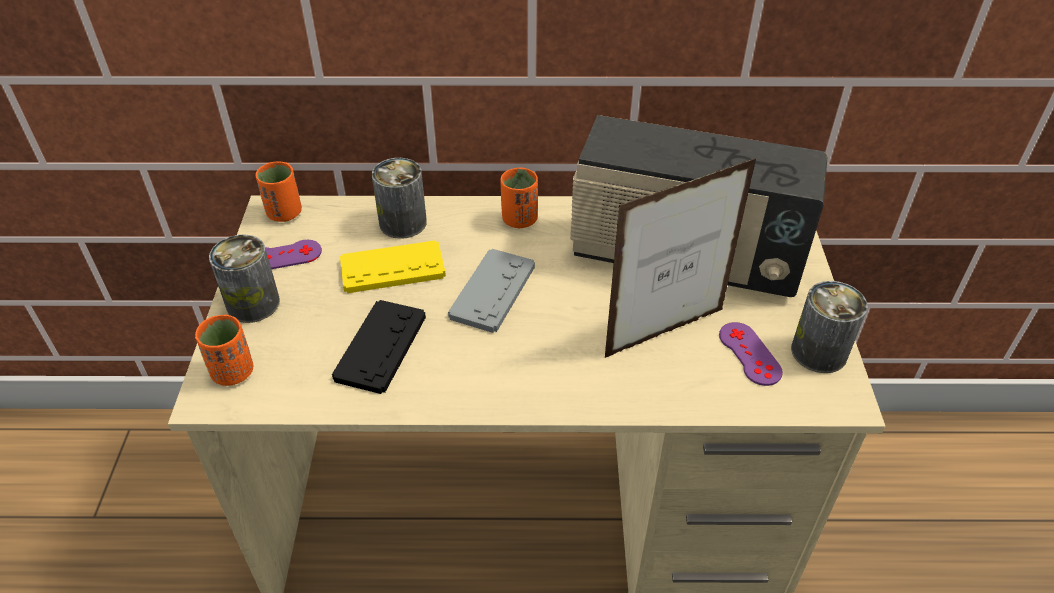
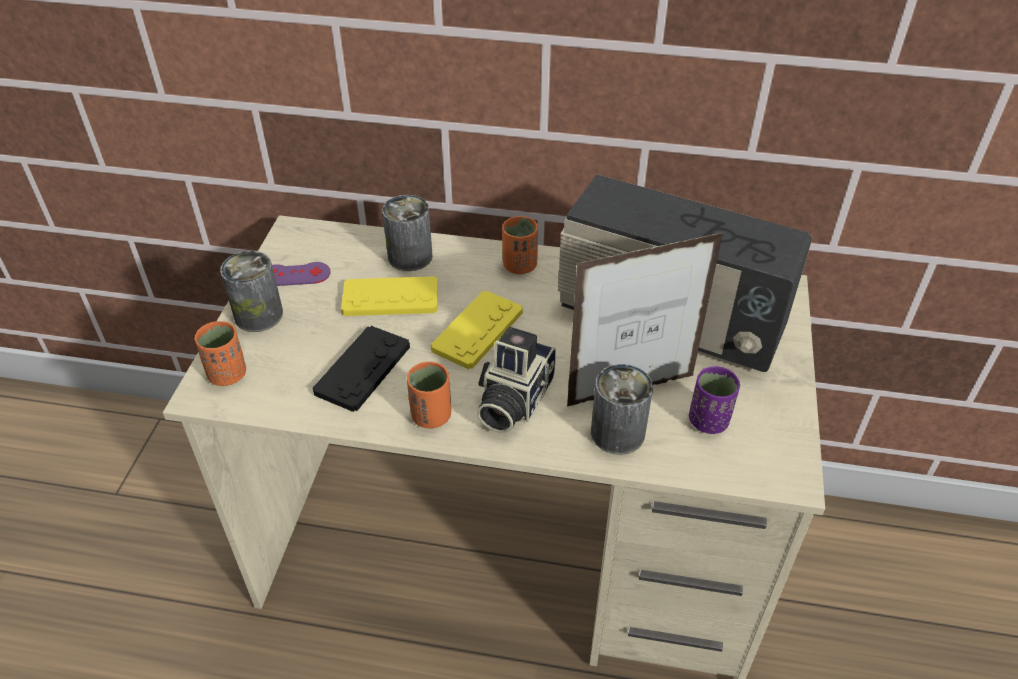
camera: 10 degrees right, 0 degrees up
orange cup [256,161,302,222] -> orange cup moved to [407,362,451,429]
grey game controller [448,249,535,333] -> yellow game controller [431,291,523,369]
purple game controller [719,322,783,386] -> purple cup [689,366,740,434]
can [791,281,868,373] -> can moved to [591,364,653,455]
none -> camera [477,327,556,433]

